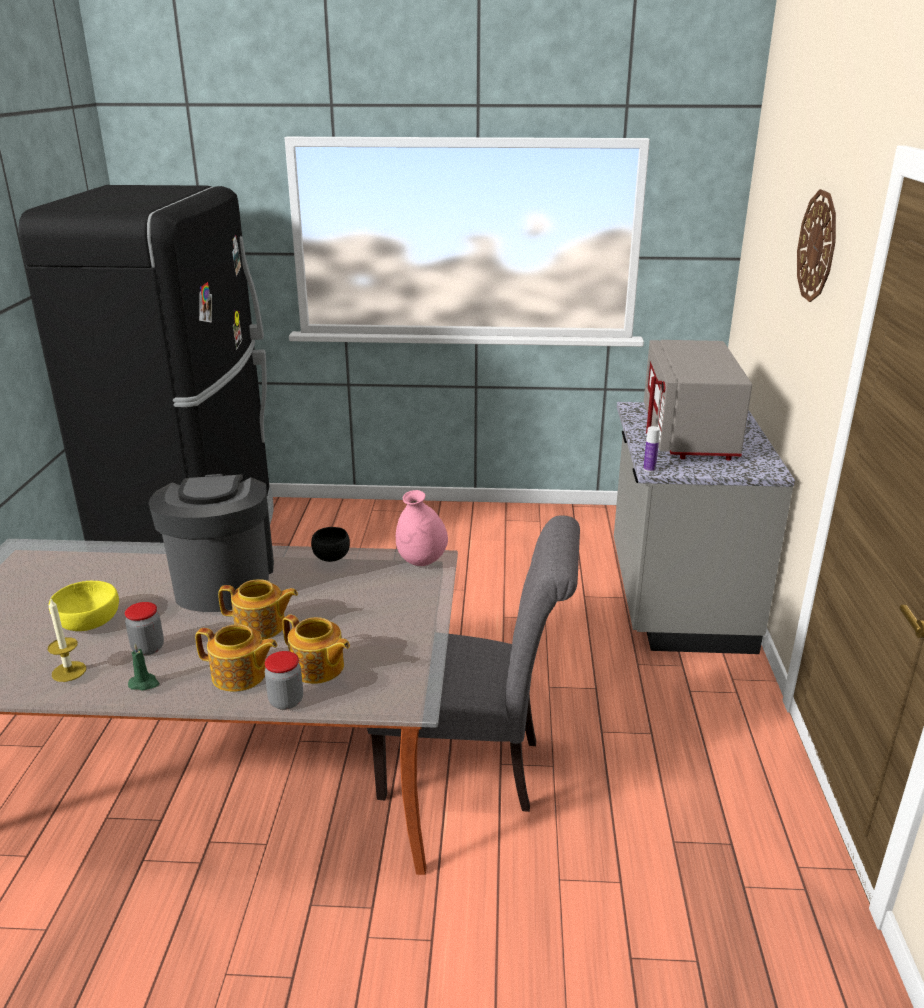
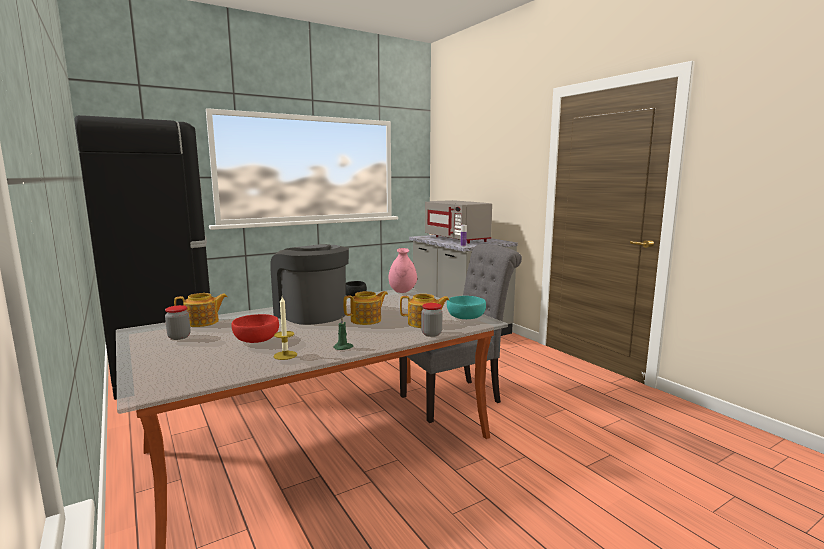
camera: 35 degrees left, 15 degrees down
yellow bowl [49,581,119,631] -> red bowl [231,314,279,343]
jar [125,602,164,656] -> jar moved to [165,305,191,340]
teapot [195,624,277,692] -> teapot moved to [174,293,228,327]
wall clock [797,189,836,302] -> none
none -> turquoise bowl [447,296,486,319]

